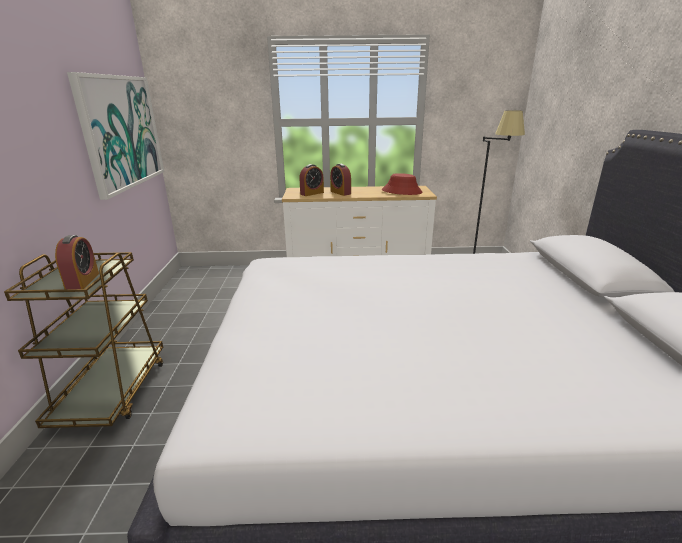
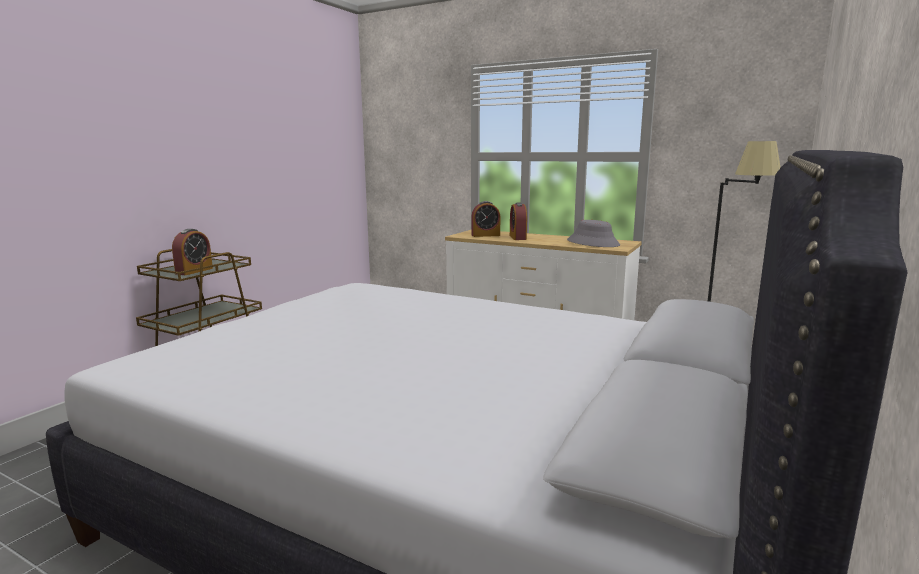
camera: 30 degrees right, 10 degrees down
picture [67,72,164,200] -> none
red hat [382,173,423,195] -> grey hat [567,220,620,247]

